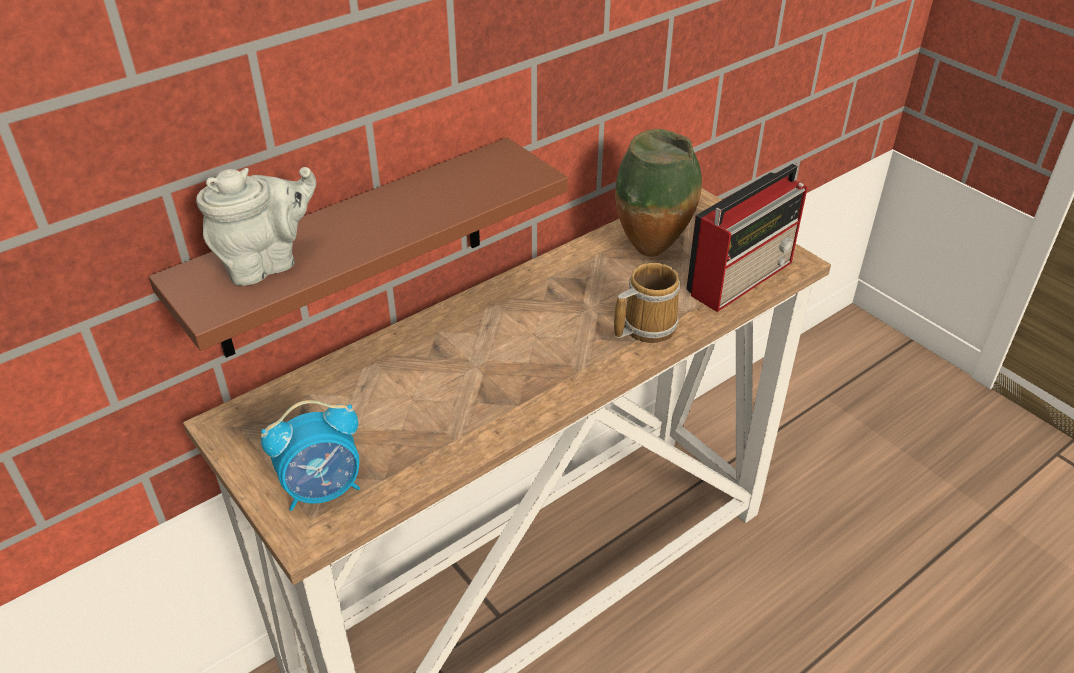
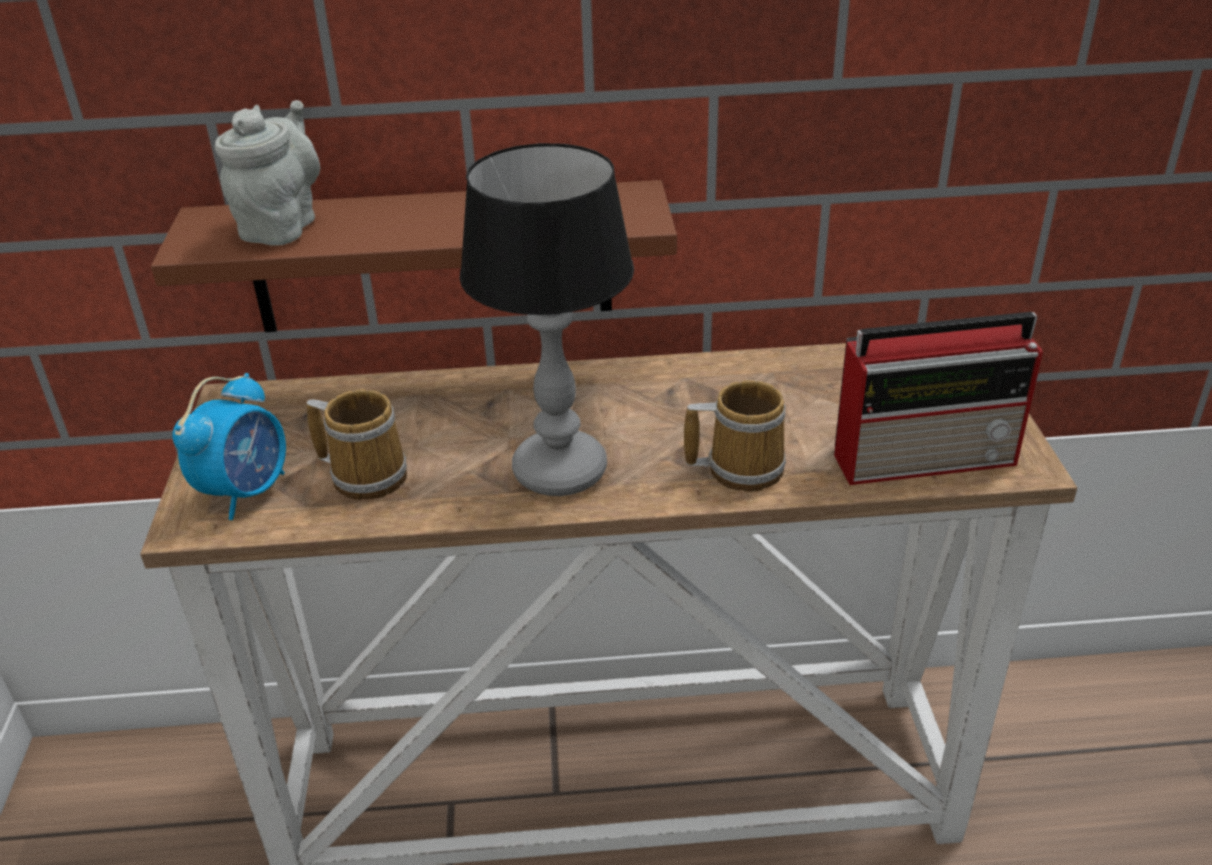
camera: 35 degrees right, 5 degrees down
grey teapot [196,167,316,286] -> grey teapot turned 75 degrees counterclockwise [215,100,320,246]
alarm clock [261,400,360,511] -> alarm clock turned 75 degrees counterclockwise [172,373,286,520]
vase [615,129,702,257] -> none
none -> mug [306,389,407,500]
none -> table lamp [460,143,634,496]

